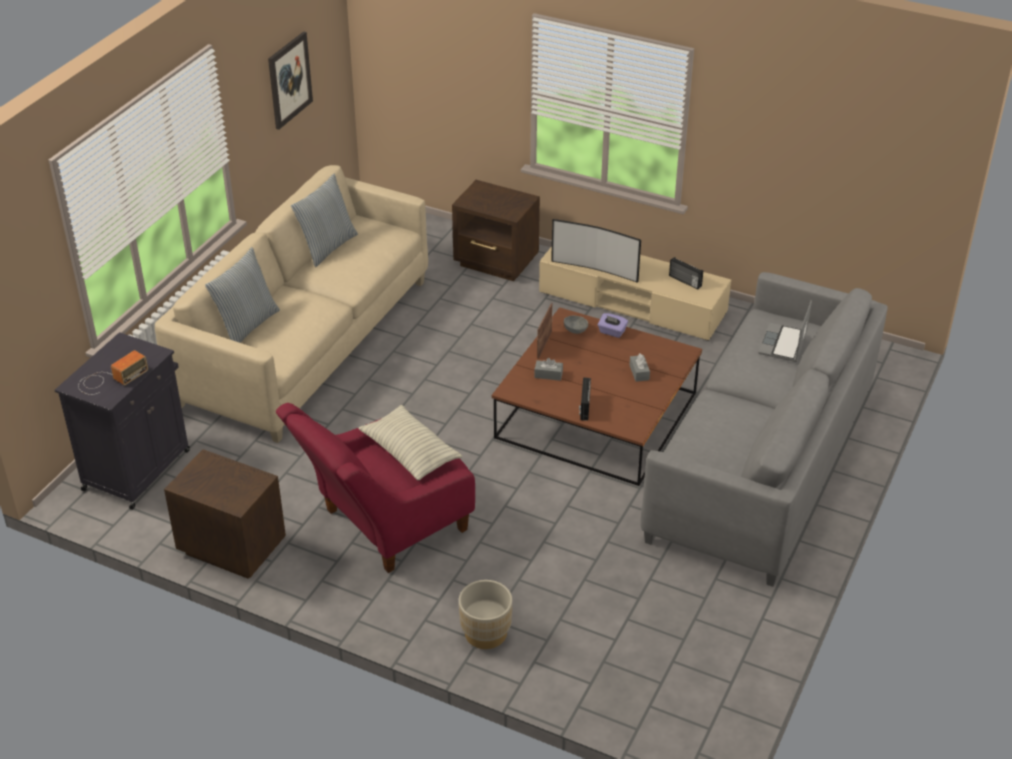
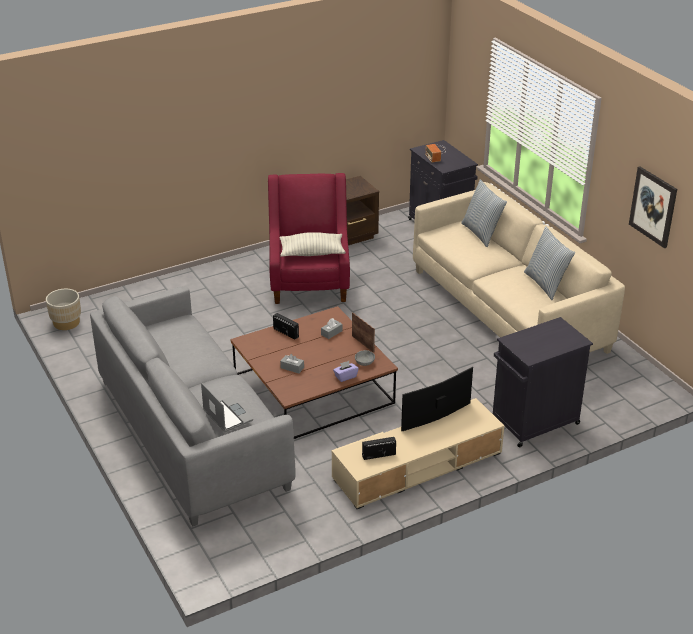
camera: 125 degrees right, 5 degrees down
brown nightstand [452,180,540,281] -> black cabinet [493,317,593,447]
beige planter [459,580,512,649] -> beige planter moved to [46,289,81,330]

